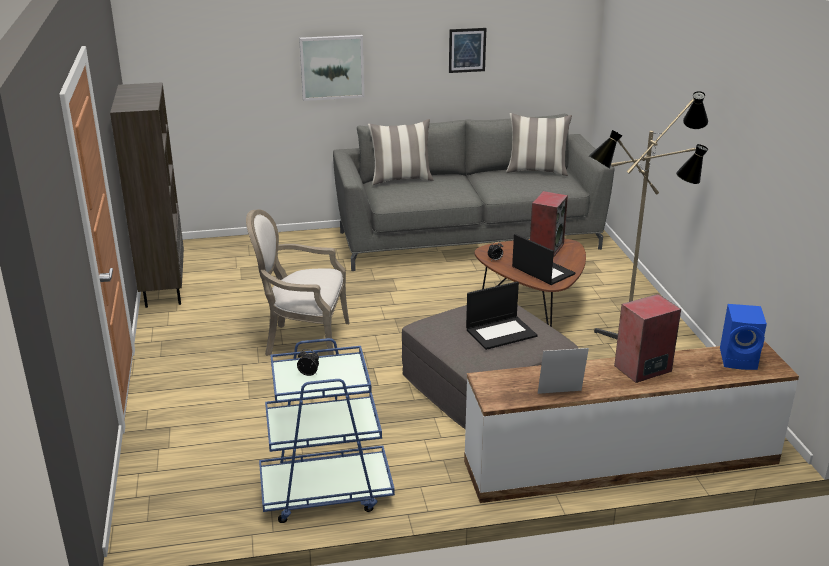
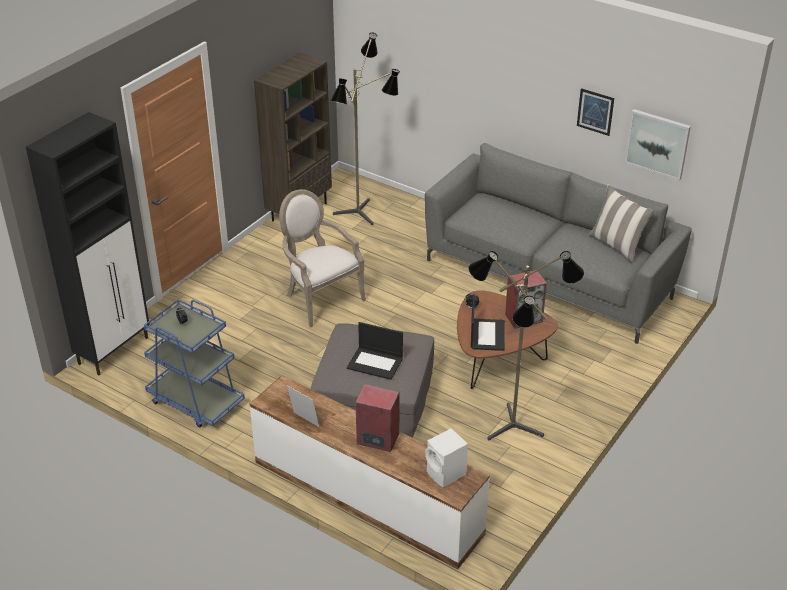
camera: 45 degrees right, 10 degrees up
picture [299,35,364,101] -> picture moved to [624,109,691,181]
pillow [368,119,433,185] -> none
blue speaker [720,304,767,370] -> white speaker [425,428,468,487]
none -> black cabinet [26,112,150,375]
none -> floor lamp [330,32,400,225]

